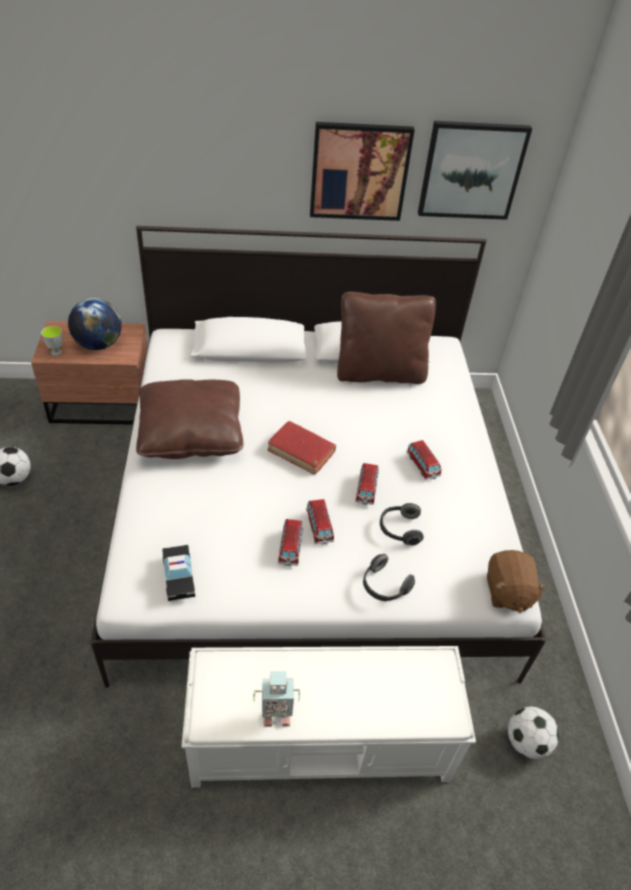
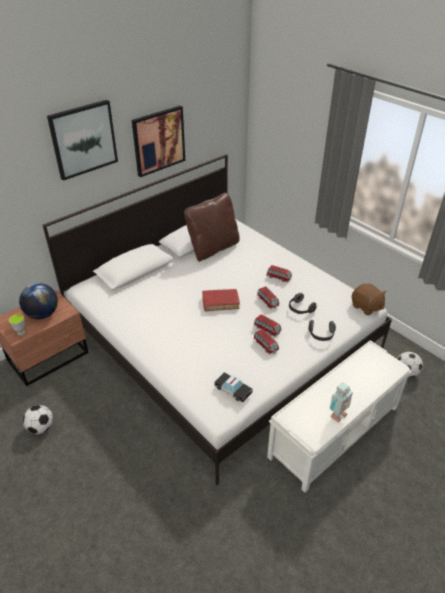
camera: 35 degrees left, 5 degrees down
brown pillow [136,379,243,459] -> none
picture [418,121,532,220] -> picture moved to [47,100,118,181]

